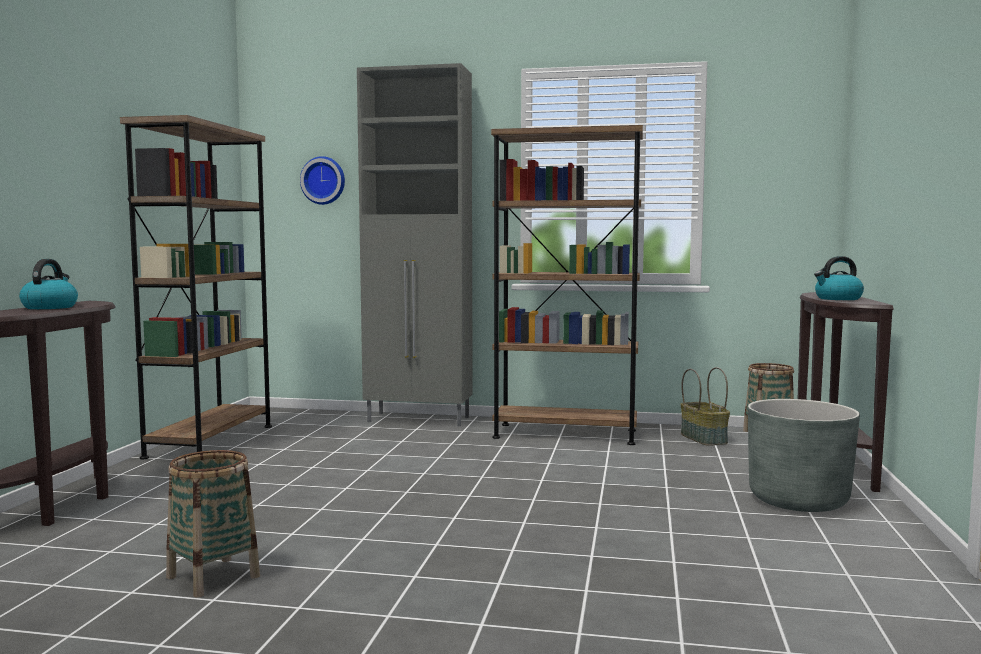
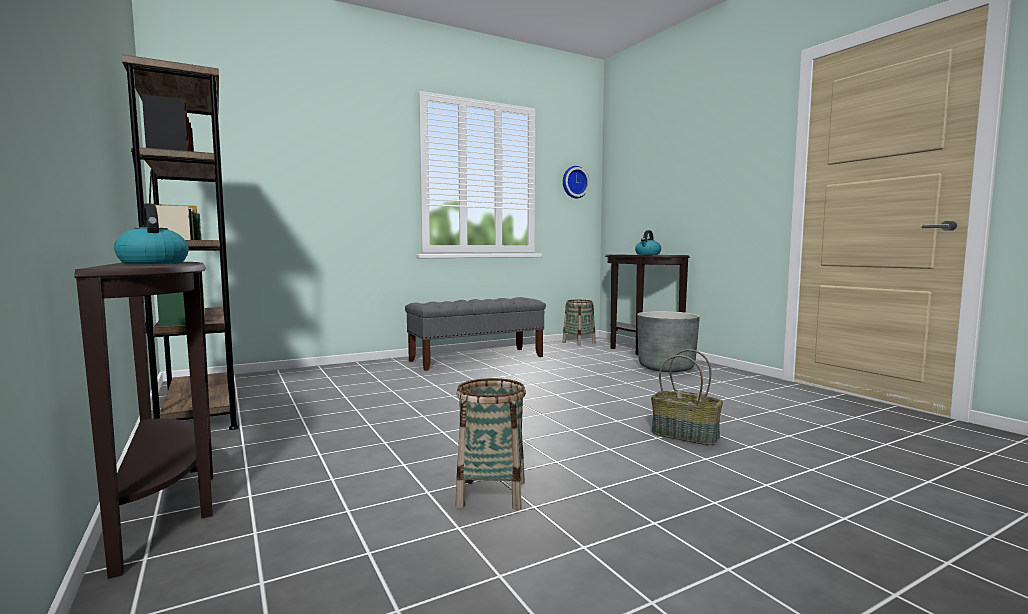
camera: 40 degrees left, 0 degrees up
wall clock [300,156,345,205] -> wall clock moved to [563,166,590,198]
grey cabinet [357,63,473,426] -> none
brown bookcase [491,125,643,445] -> grey bench [405,297,546,371]
basket [680,367,730,446] -> basket moved to [651,349,723,445]

